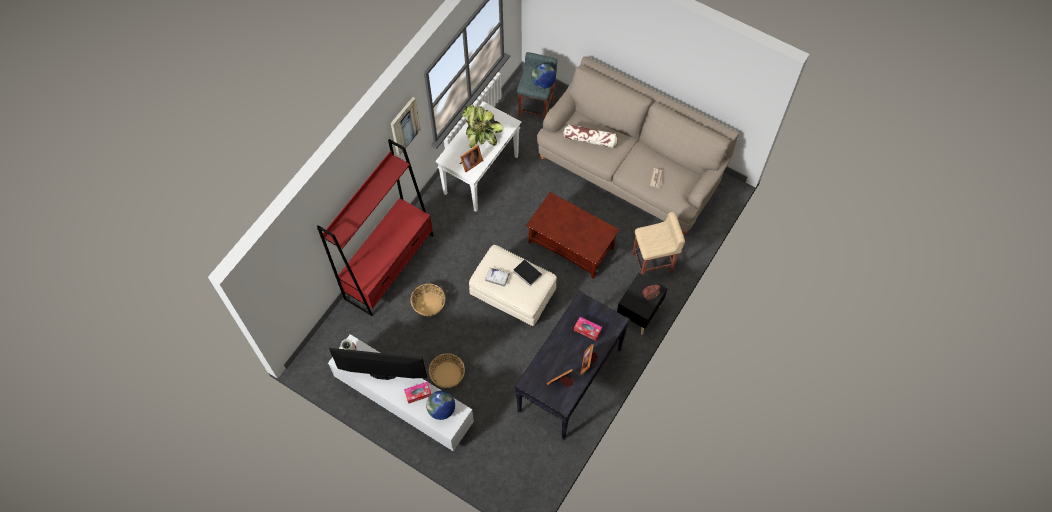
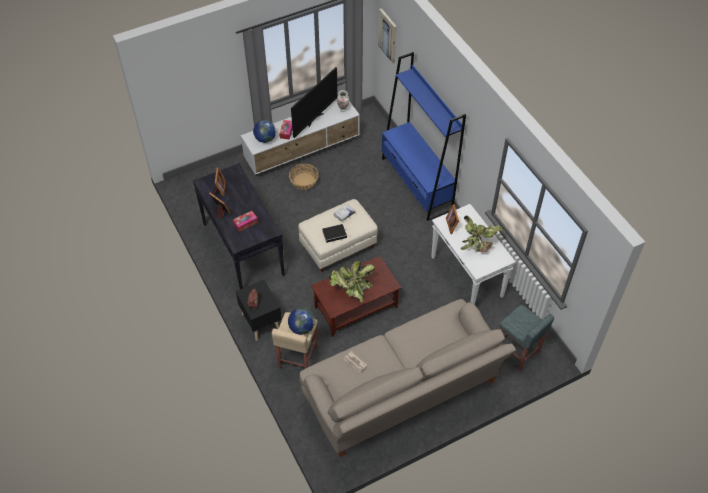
camera: 120 degrees right, 10 degrees down
red bookcase [317,139,434,316] -> blue bookcase [382,52,466,221]
picture [391,97,421,156] -> picture moved to [378,8,397,63]
basket [411,284,446,316] -> none
globe [531,63,556,89] -> globe moved to [288,308,315,335]
pillow [564,124,618,148] -> none
none -> potted plant [329,261,375,303]

